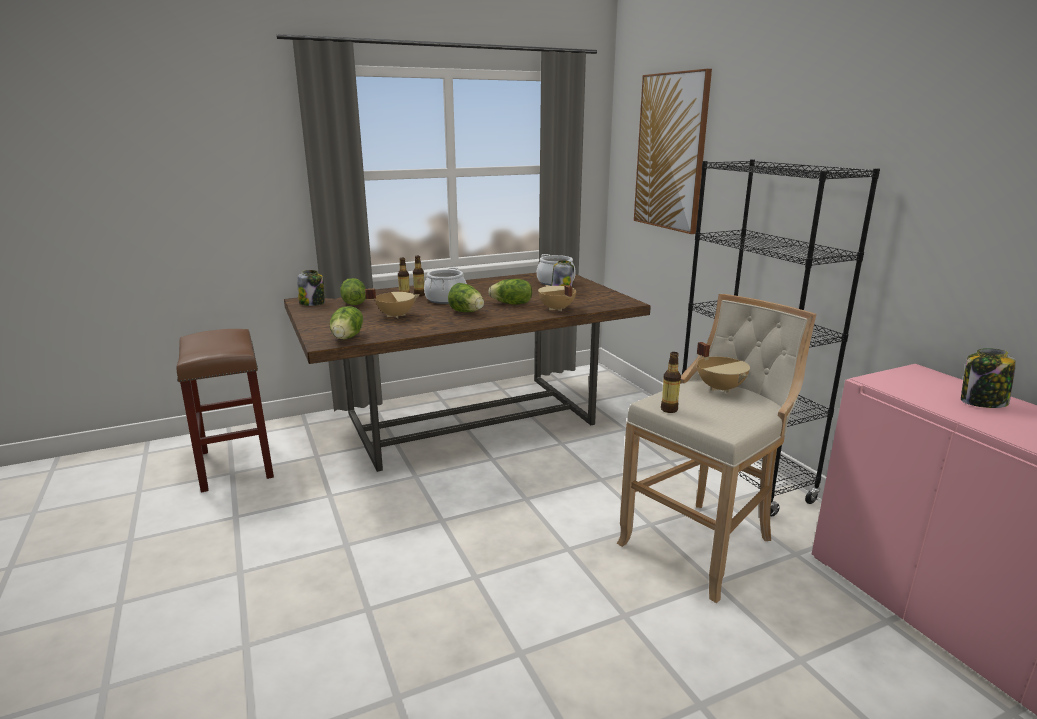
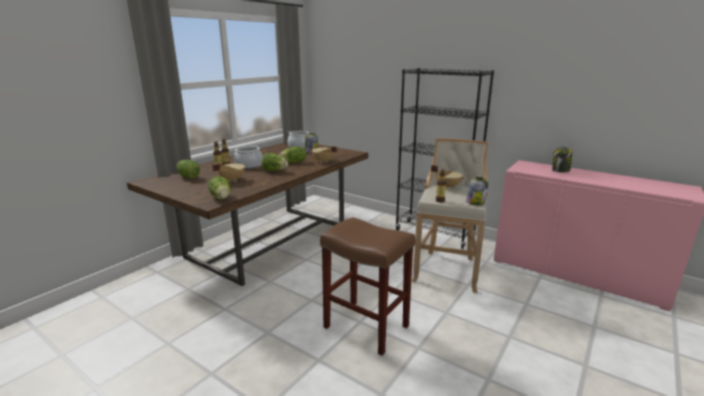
camera: 30 degrees left, 0 degrees up
brown stool [177,329,274,492] -> brown stool moved to [320,217,415,356]
jar [297,270,325,306] -> jar moved to [466,177,488,206]
picture [634,69,712,234] -> none

